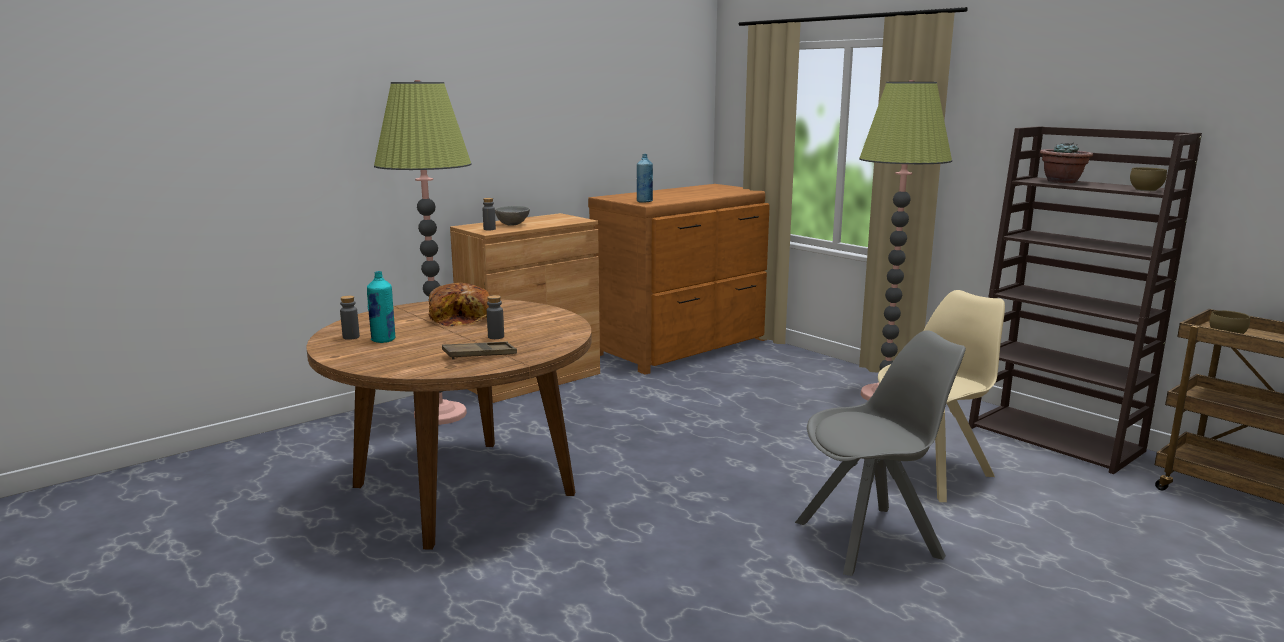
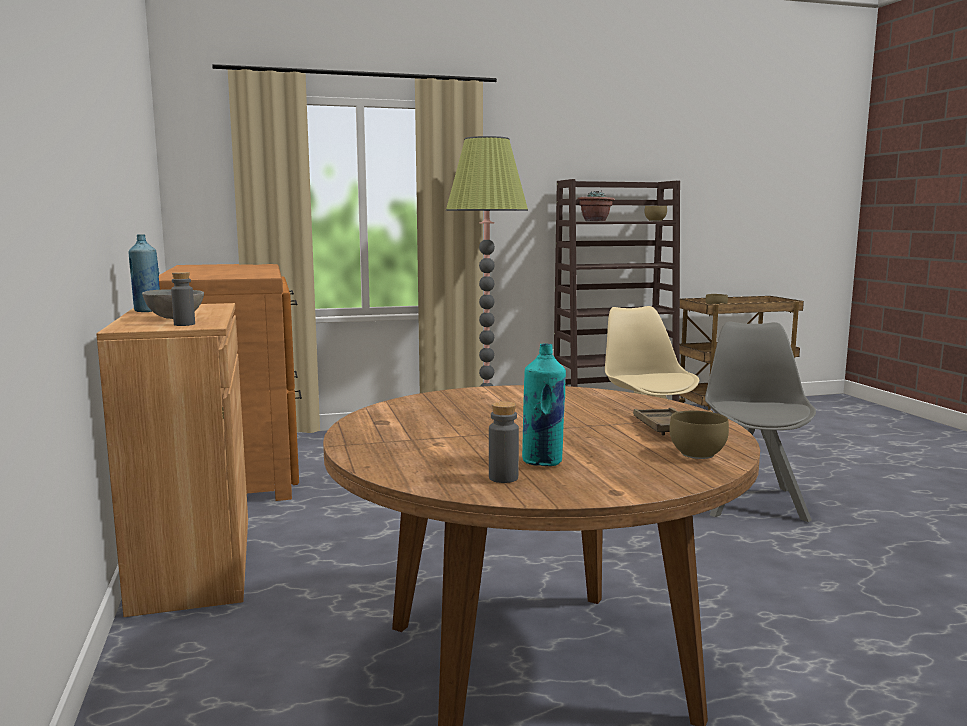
camera: 65 degrees left, 5 degrees down
floor lamp [374,80,472,425] -> none
bread [429,283,490,327] -> none
grey bottle [487,295,504,339] -> none
blue bottle [637,154,653,203] -> blue bottle moved to [128,234,160,312]
none -> brown bowl [669,411,729,459]

